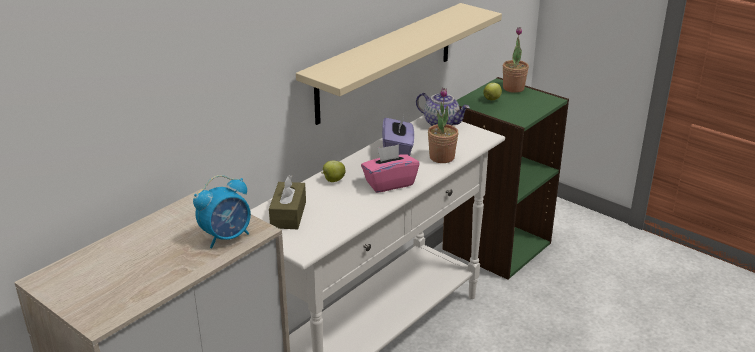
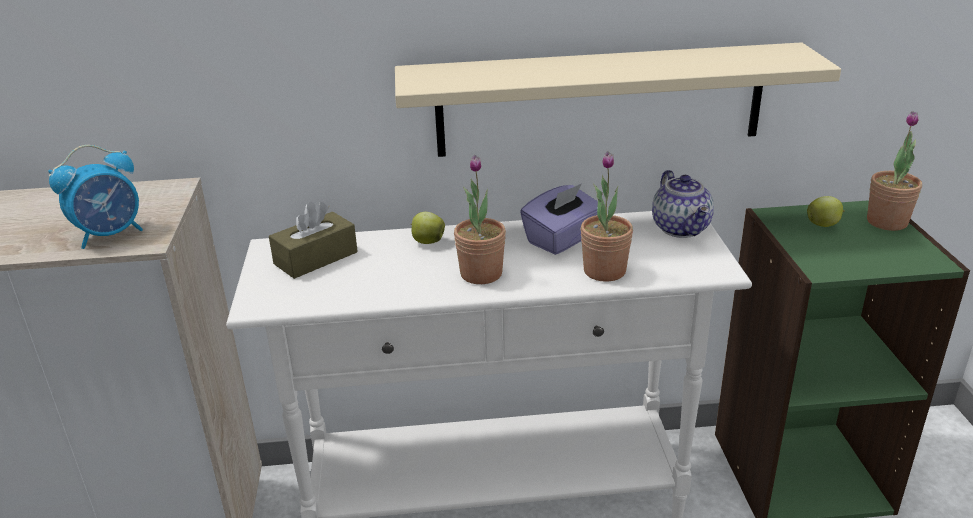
camera: 45 degrees right, 0 degrees up
alarm clock [193,175,251,249] -> alarm clock turned 45 degrees counterclockwise [48,145,143,249]
pink tissue box [361,144,419,193] -> potted plant [454,155,506,284]

